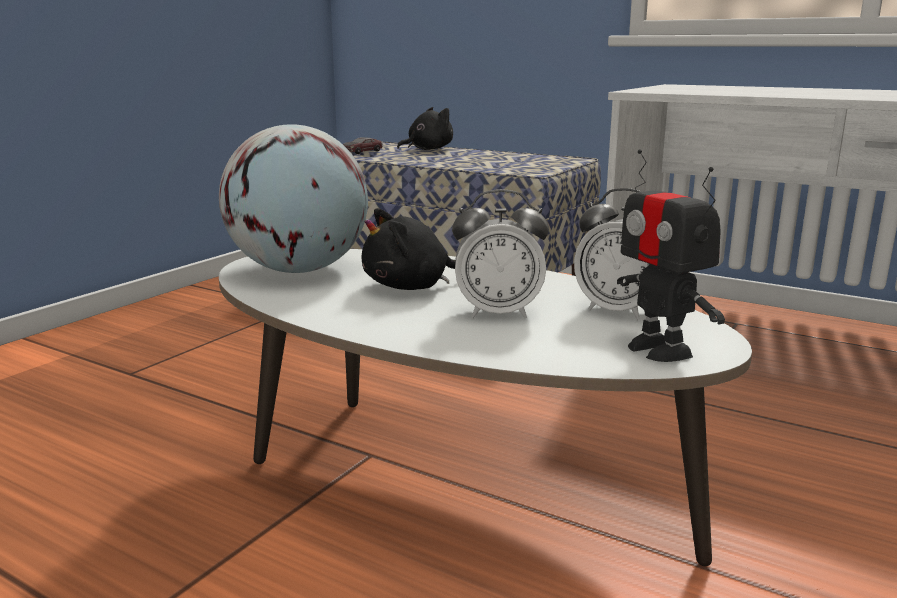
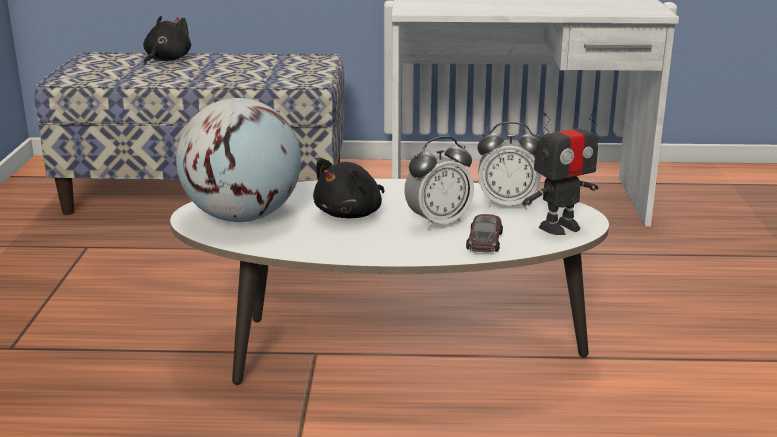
camera: 30 degrees left, 5 degrees up
toy car [343,137,382,154] -> toy car moved to [466,214,503,253]
toy robot [617,149,725,362] -> toy robot turned 60 degrees counterclockwise [523,107,599,235]

